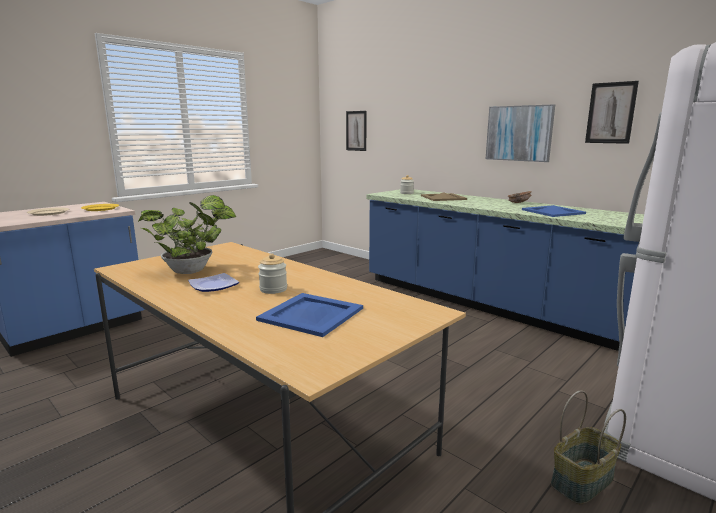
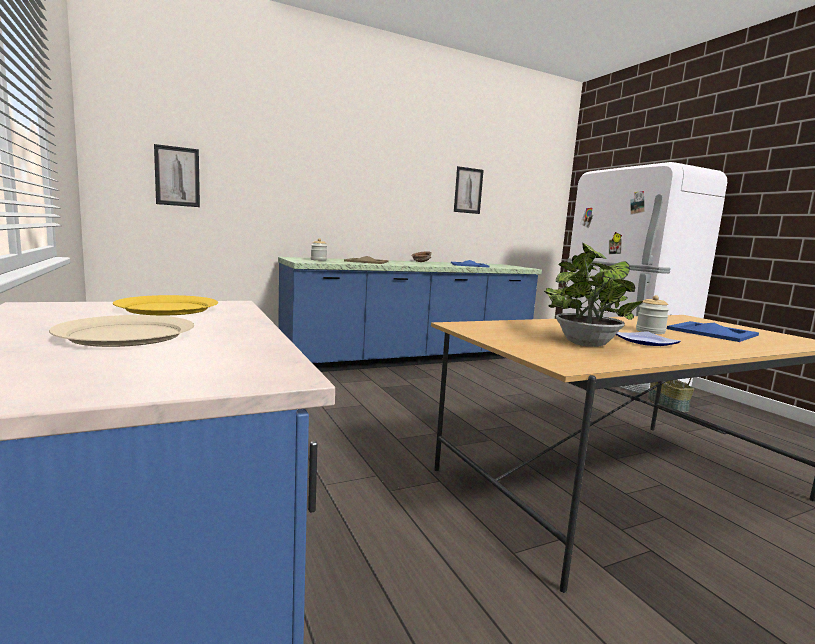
camera: 70 degrees left, 5 degrees down
picture [486,104,555,162] -> none

